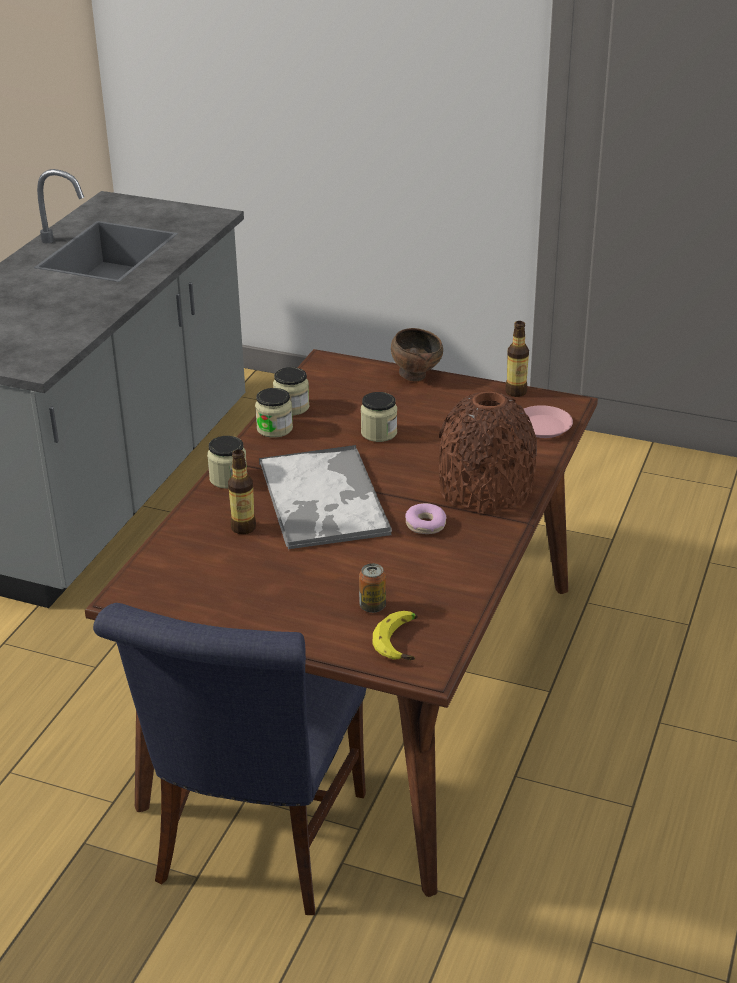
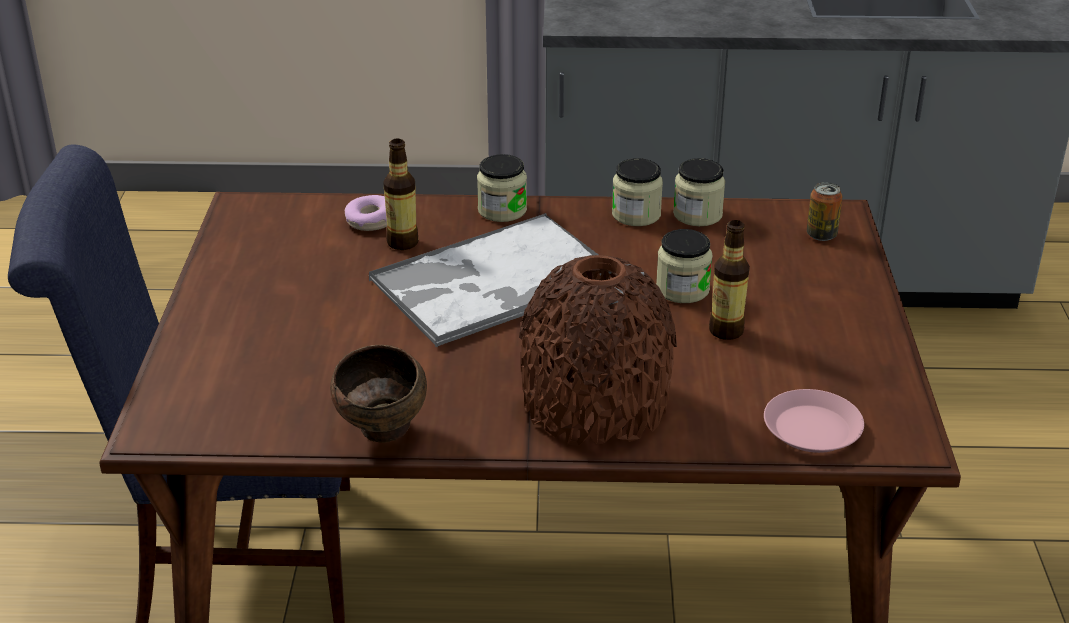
camera: 70 degrees right, 0 degrees up
can [359,563,386,613] -> can moved to [807,182,843,241]
banana [372,611,418,660] -> none
brown bowl [391,328,443,382] -> brown bowl moved to [330,345,427,443]
donut [405,503,446,534] -> donut moved to [345,195,387,231]
bottle [505,321,529,397] -> bottle moved to [709,220,750,340]

